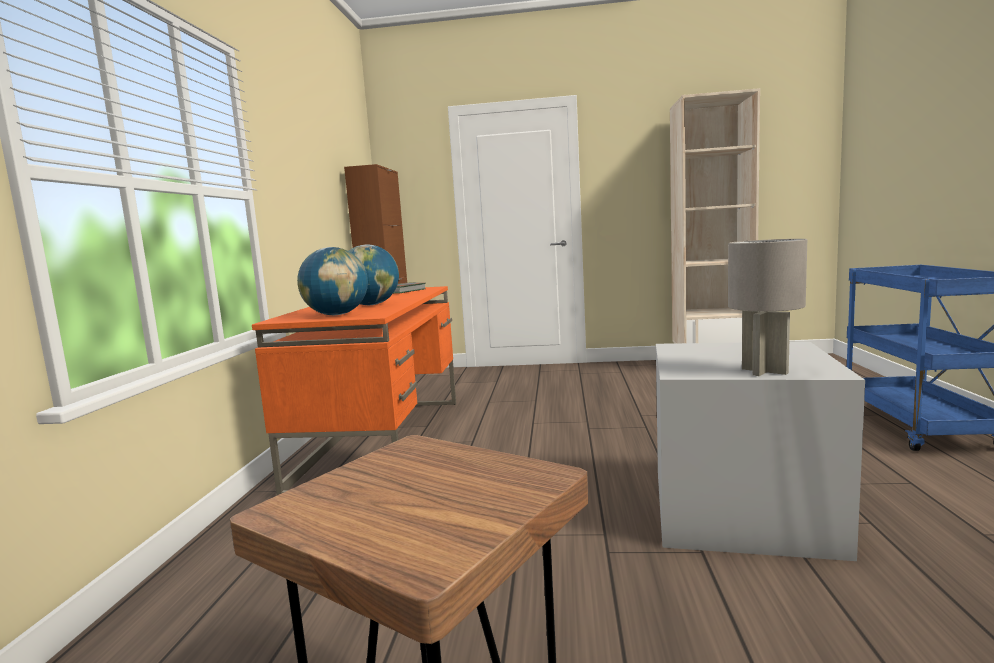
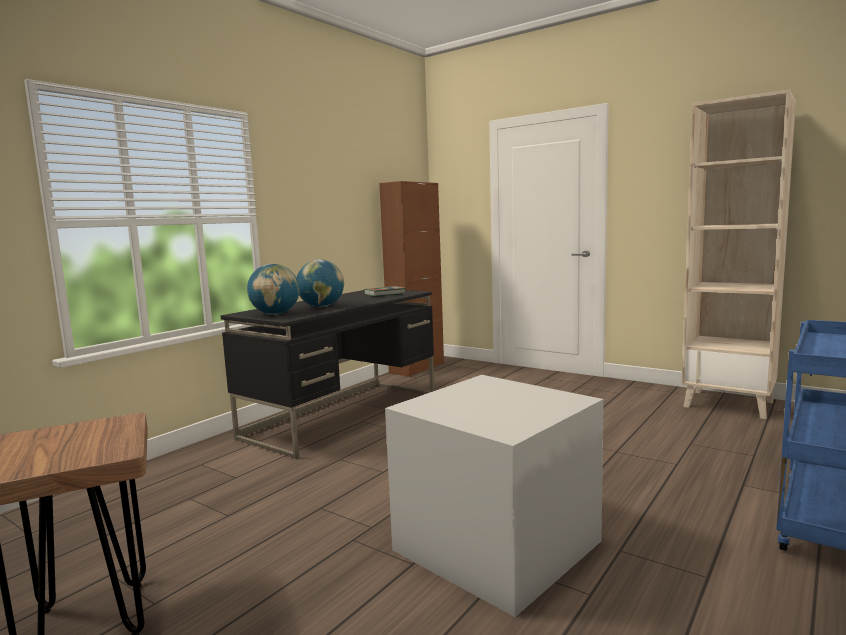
camera: 30 degrees right, 0 degrees up
orange desk [252,286,456,495] -> black desk [220,290,434,459]
grey table lamp [728,239,807,376] -> none

